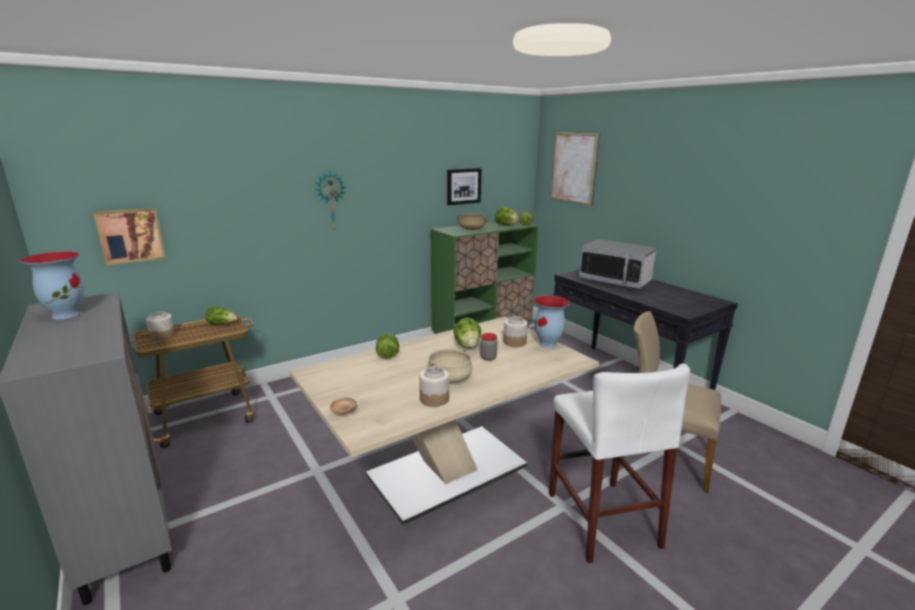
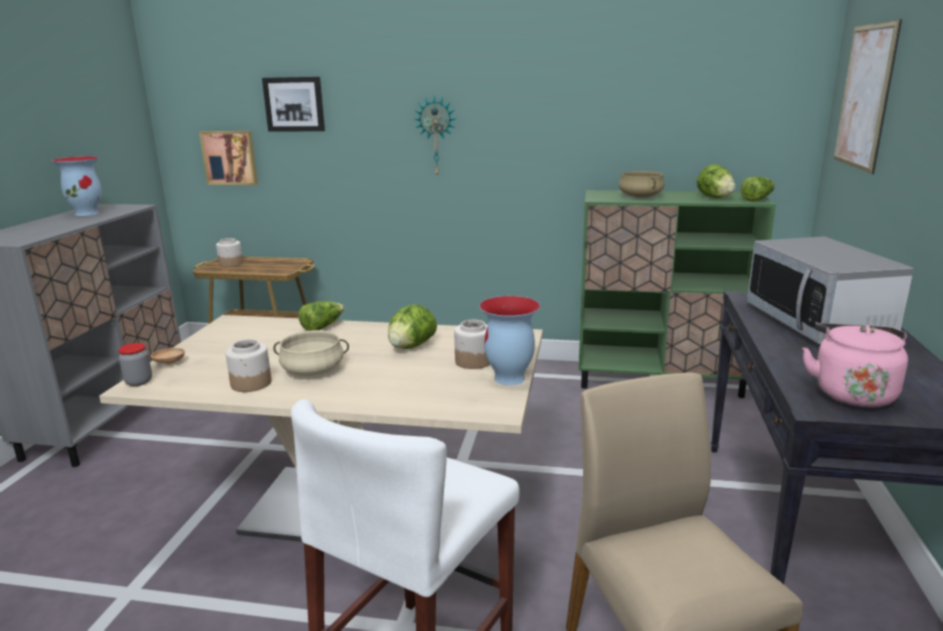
camera: 45 degrees right, 0 degrees up
lettuce [205,306,237,325] -> none
picture [447,168,482,205] -> picture moved to [262,77,325,132]
jar [480,333,498,361] -> jar moved to [118,343,152,386]
none -> pink kettle [802,323,908,408]

